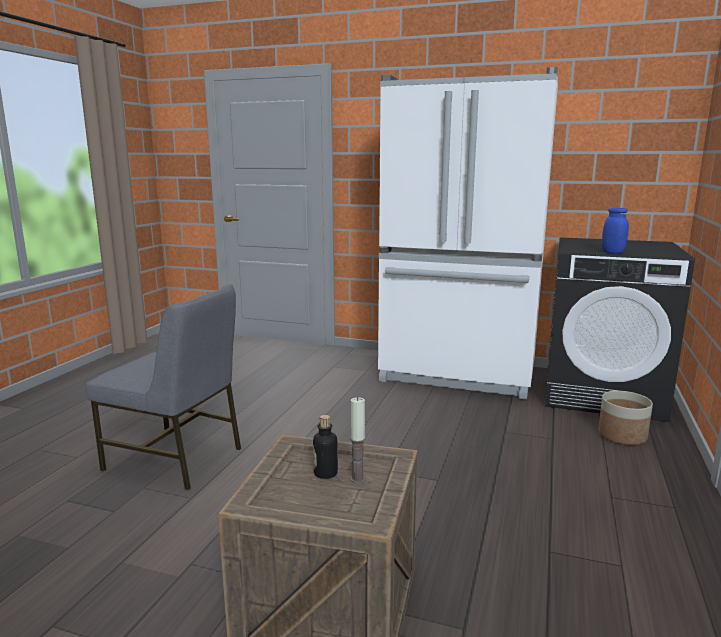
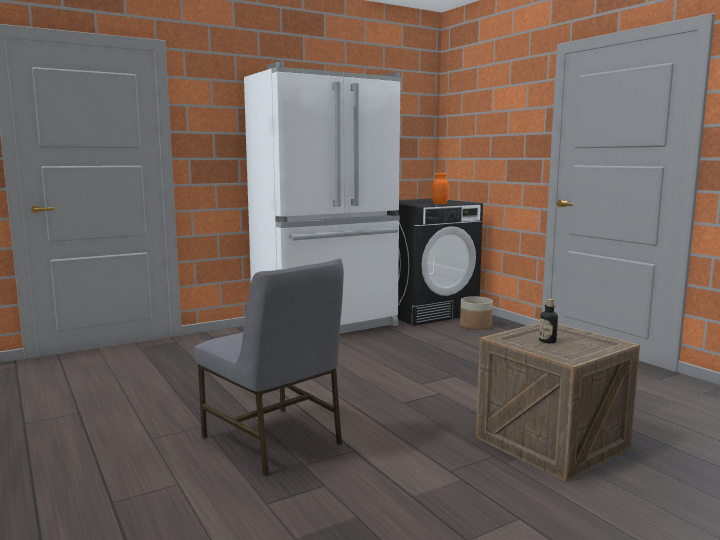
camera: 50 degrees left, 5 degrees down
grey chair [86,284,241,490] -> grey chair turned 75 degrees clockwise [194,259,344,476]
candle [350,397,366,483] -> none
blue jar [602,208,629,253] -> orange jar [432,173,449,204]

